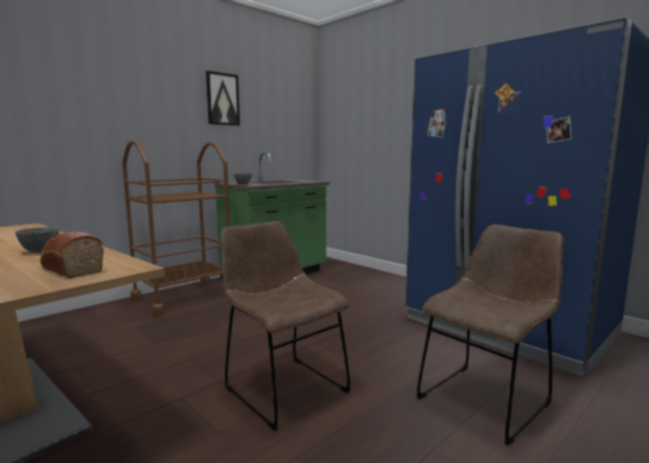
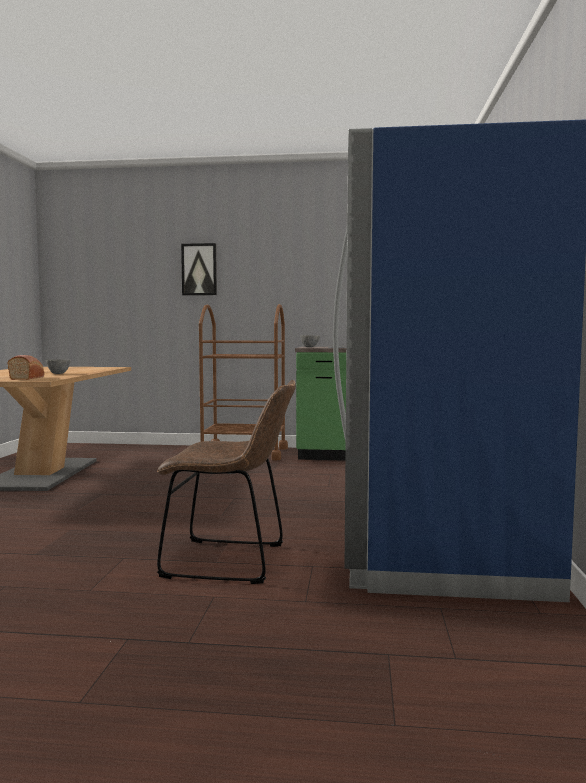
camera: 50 degrees right, 5 degrees down
picture [206,71,240,126] -> picture moved to [181,243,217,296]
brown chair [221,221,351,431] -> none

